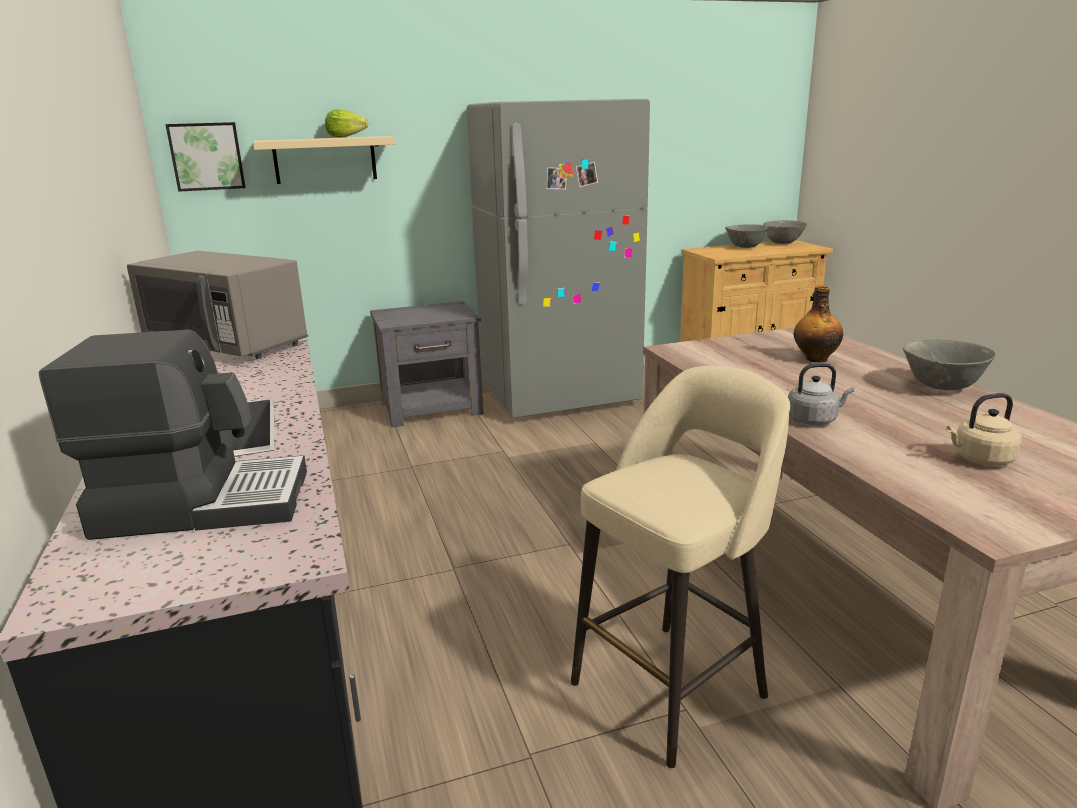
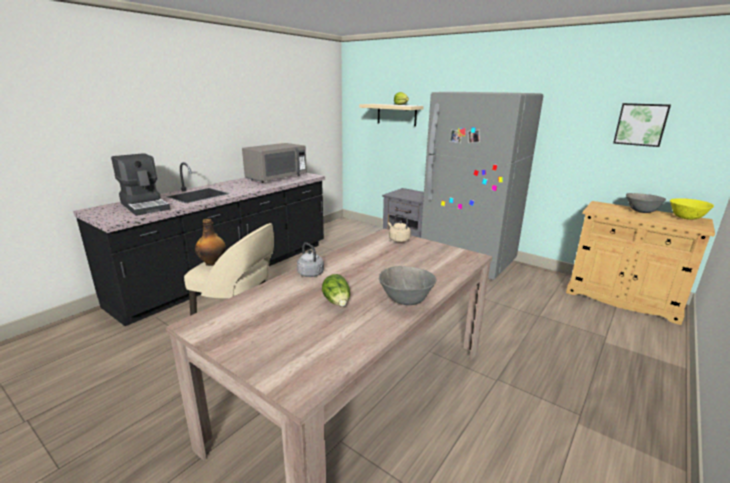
camera: 55 degrees right, 0 degrees up
grey microwave [127,251,308,359] -> grey microwave turned 135 degrees counterclockwise [242,143,307,183]
picture [165,122,246,192] -> picture moved to [613,103,671,147]
grey bowl [763,220,807,244] -> yellow bowl [670,198,714,220]
bottle [794,285,843,363] -> bottle moved to [195,218,226,266]
beige kettle [946,393,1022,466] -> beige kettle moved to [388,214,411,242]
none -> lettuce [322,274,350,307]

